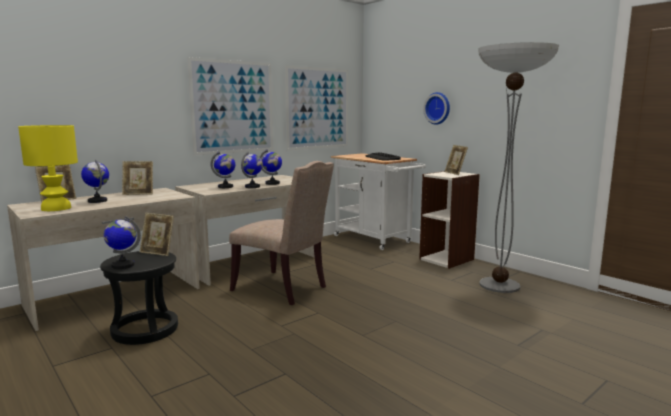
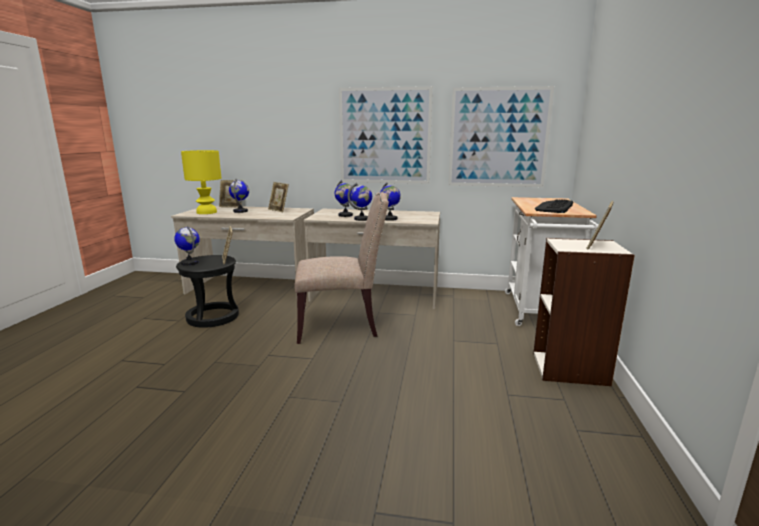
camera: 50 degrees right, 5 degrees up
beige chair [229,161,334,305] -> beige chair turned 90 degrees counterclockwise [295,192,389,344]
wall clock [423,92,450,125] -> none
floor lamp [478,42,559,293] -> none

